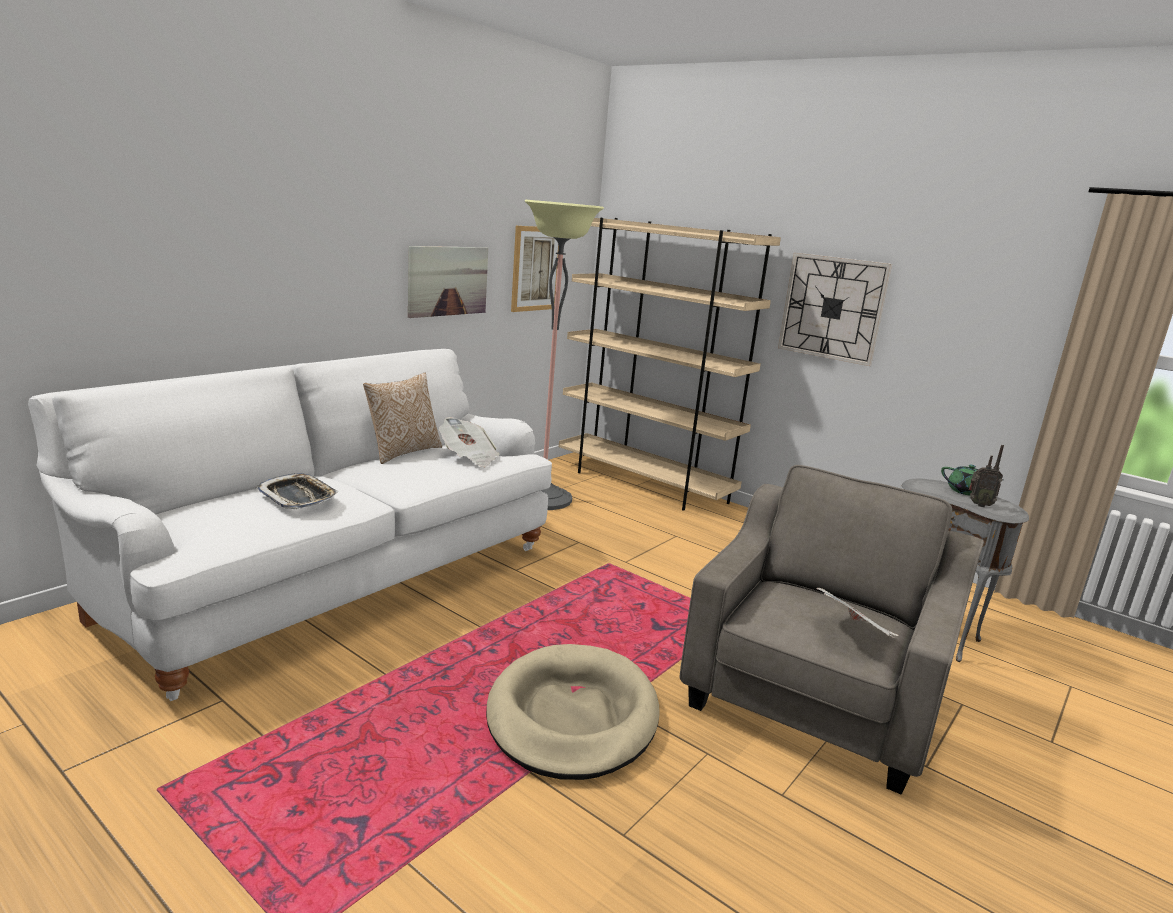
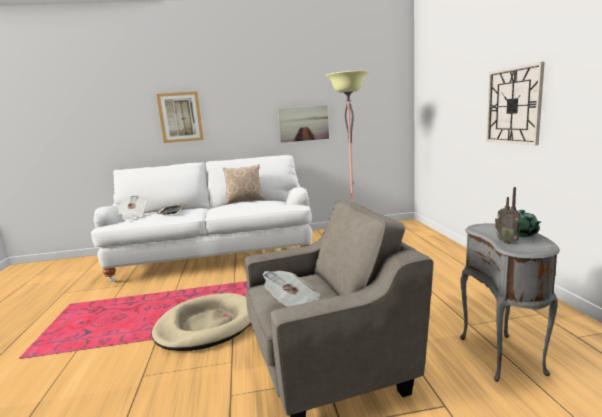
camera: 45 degrees right, 5 degrees down
newspaper [439,417,500,467] -> newspaper moved to [117,195,149,220]
picture [511,226,559,312] -> picture moved to [156,91,204,143]
beige bookcase [559,218,781,511] -> none

